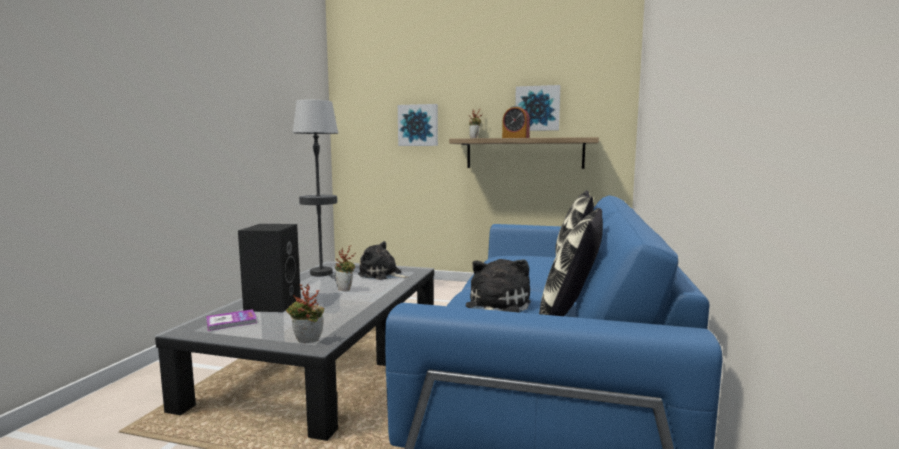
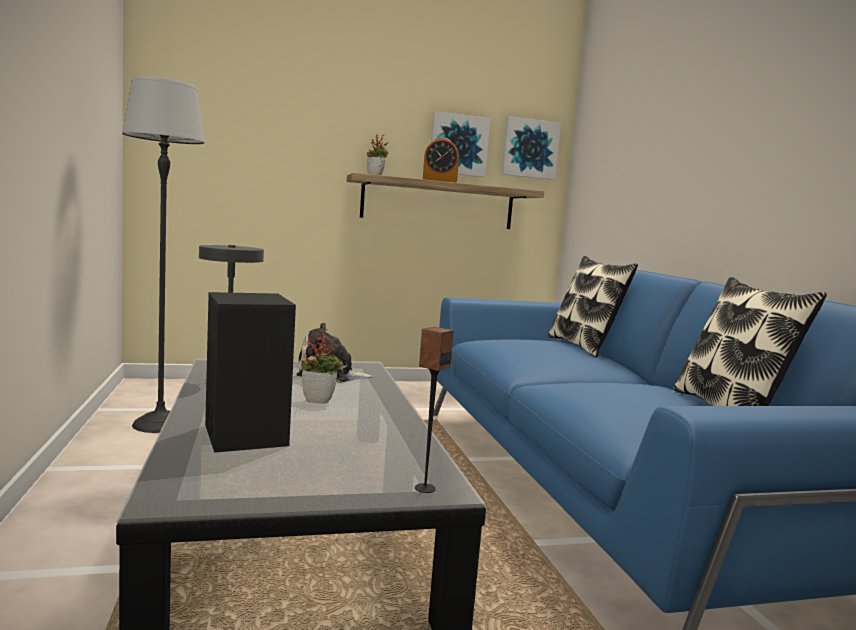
camera: 30 degrees left, 0 degrees up
book [206,309,257,331] -> none
potted plant [286,284,324,343] -> speaker [415,327,454,493]
picture [398,104,438,146] -> picture moved to [501,116,561,180]
plush toy [466,259,531,313] -> none

